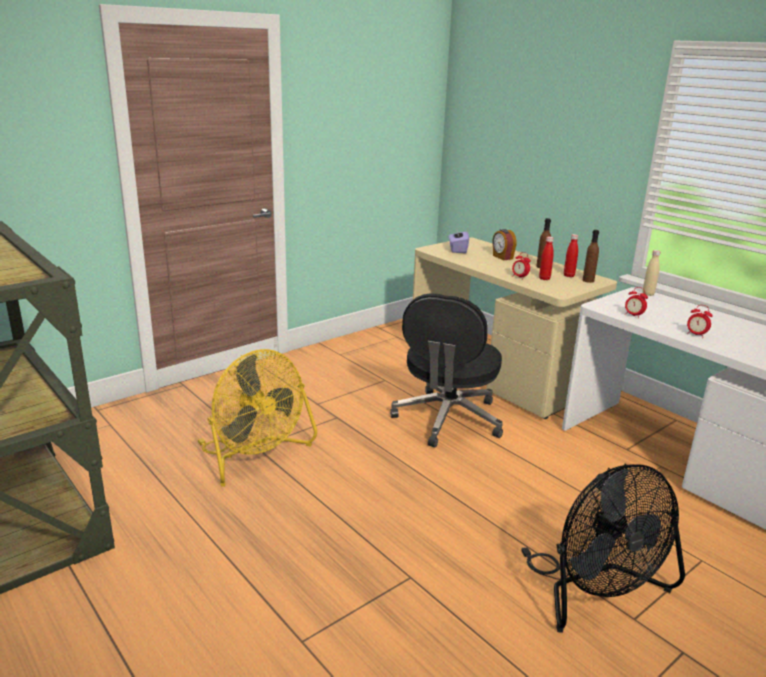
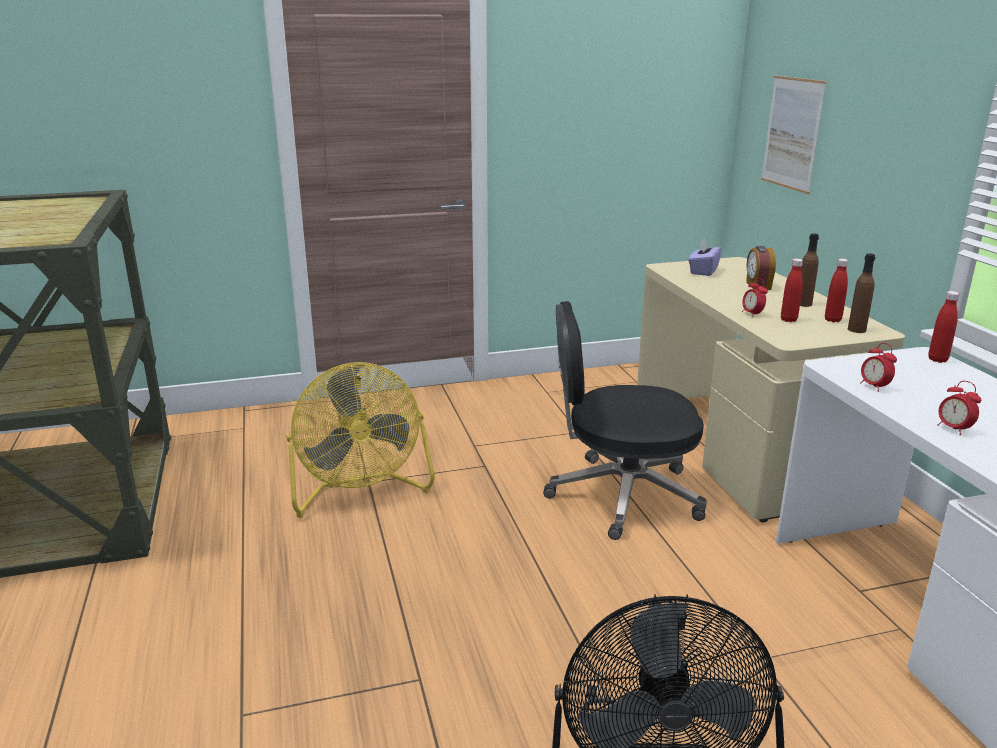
camera: 25 degrees right, 0 degrees up
black office chair [390,294,503,448] -> black office chair turned 45 degrees clockwise [543,301,707,540]
beige bottle [643,250,660,296] -> red bottle [928,291,959,363]
none -> picture [761,76,826,194]

